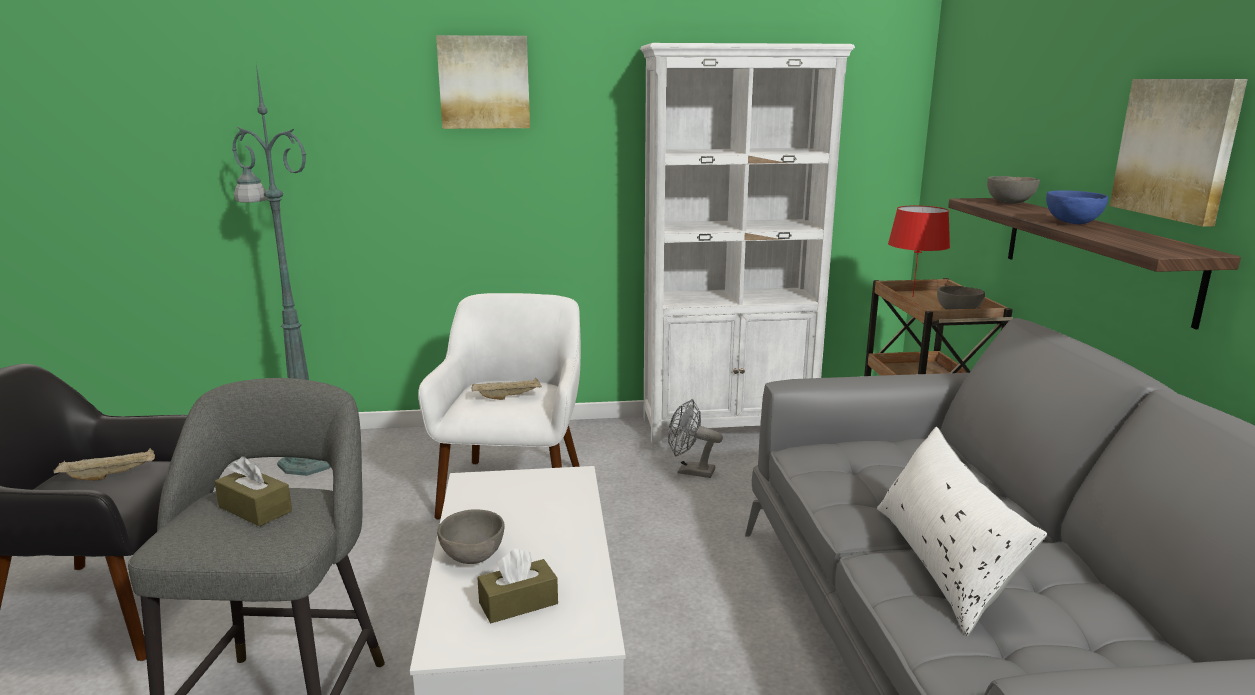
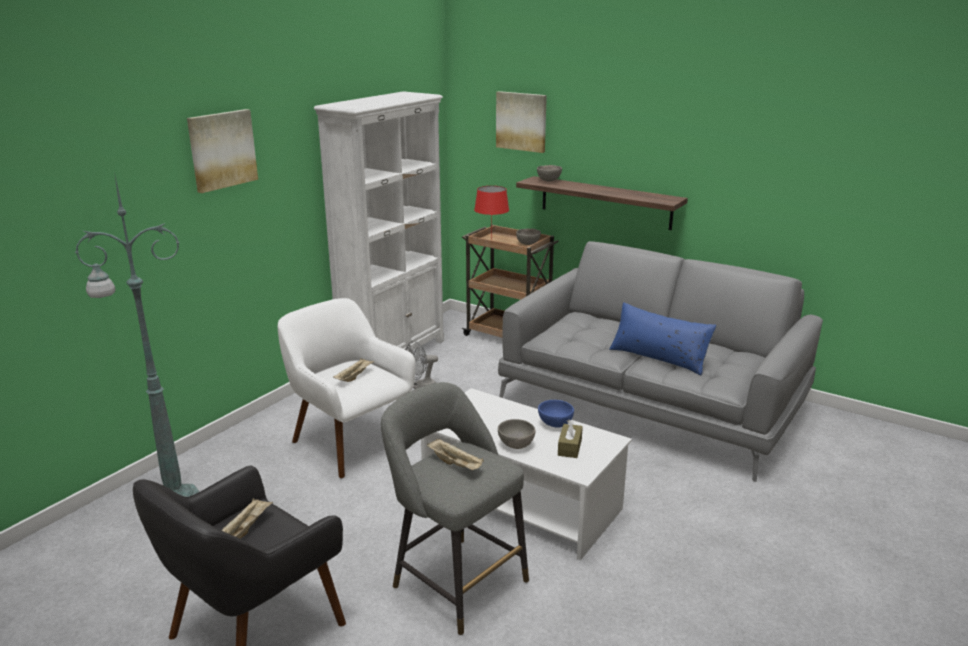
camera: 50 degrees left, 5 degrees up
brown tissue box [214,456,292,527] -> beige tray [427,439,484,470]
white pillow [877,427,1047,636] -> blue pillow [610,302,716,376]
blue bowl [1046,190,1108,224] -> blue bowl moved to [538,400,574,428]
picture [1109,79,1248,227] -> picture moved to [496,91,547,153]

